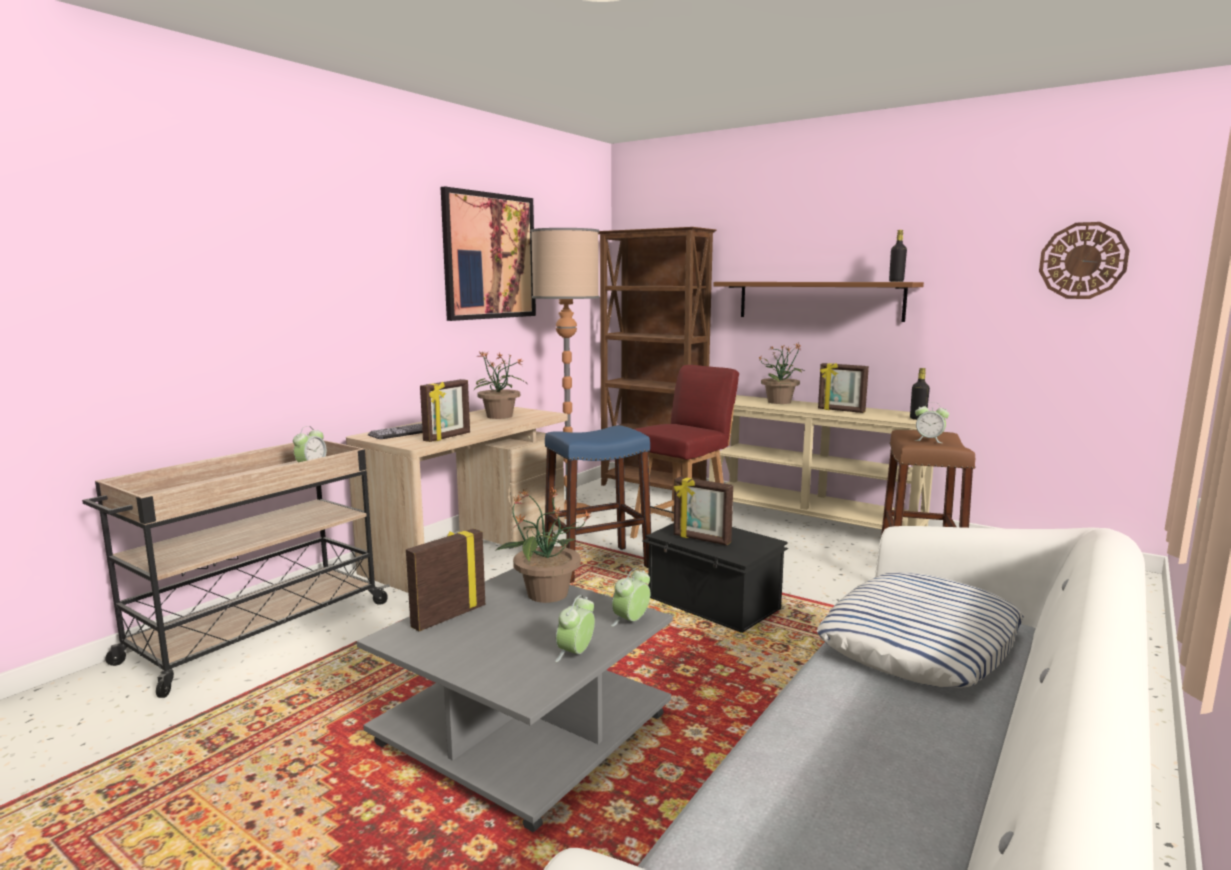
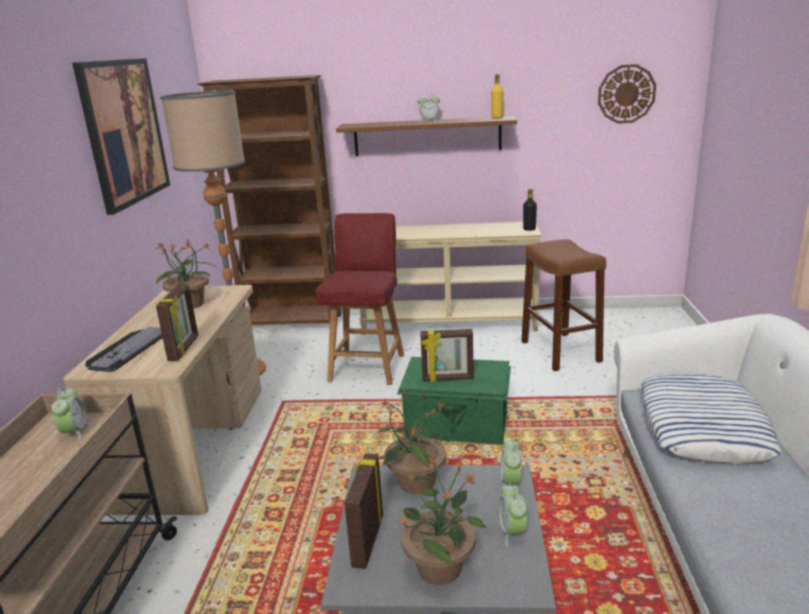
camera: 30 degrees left, 10 degrees up
blue stool [544,425,651,583] -> none
black storage box [642,523,788,633] -> green storage box [397,357,511,445]
potted plant [759,343,806,404] -> potted plant moved to [397,457,486,585]
picture frame [818,363,869,413] -> none
black bottle [889,230,907,282] -> yellow bottle [491,74,503,119]
alarm clock [915,402,949,443] -> alarm clock moved to [417,92,440,123]

